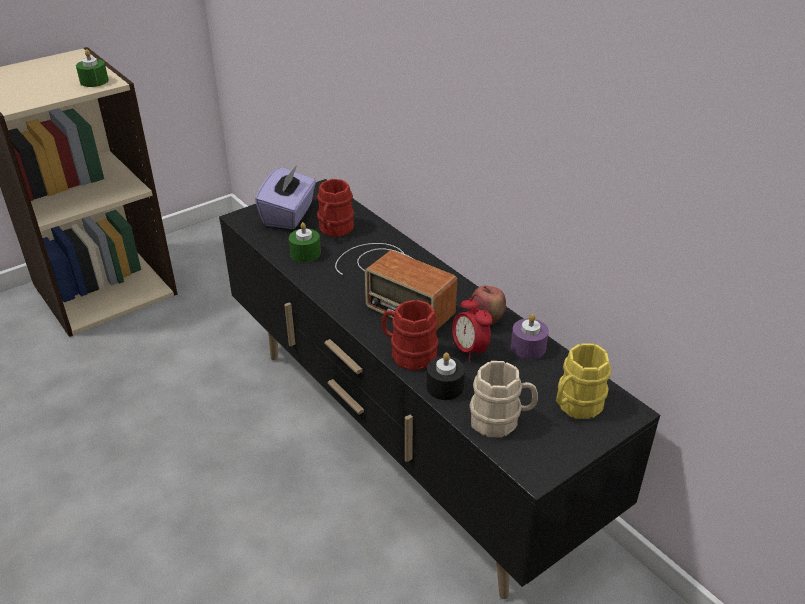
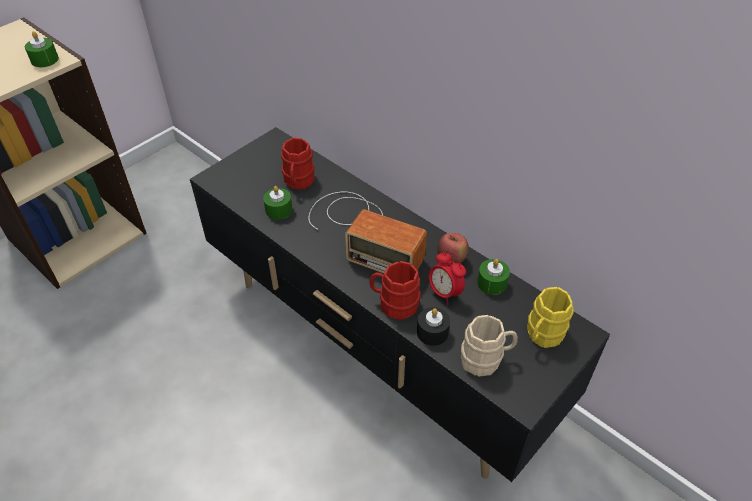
camera: 10 degrees left, 10 degrees up
purple tissue box [255,164,316,229] -> none
purple candle [511,314,549,359] -> green candle [477,259,510,295]

